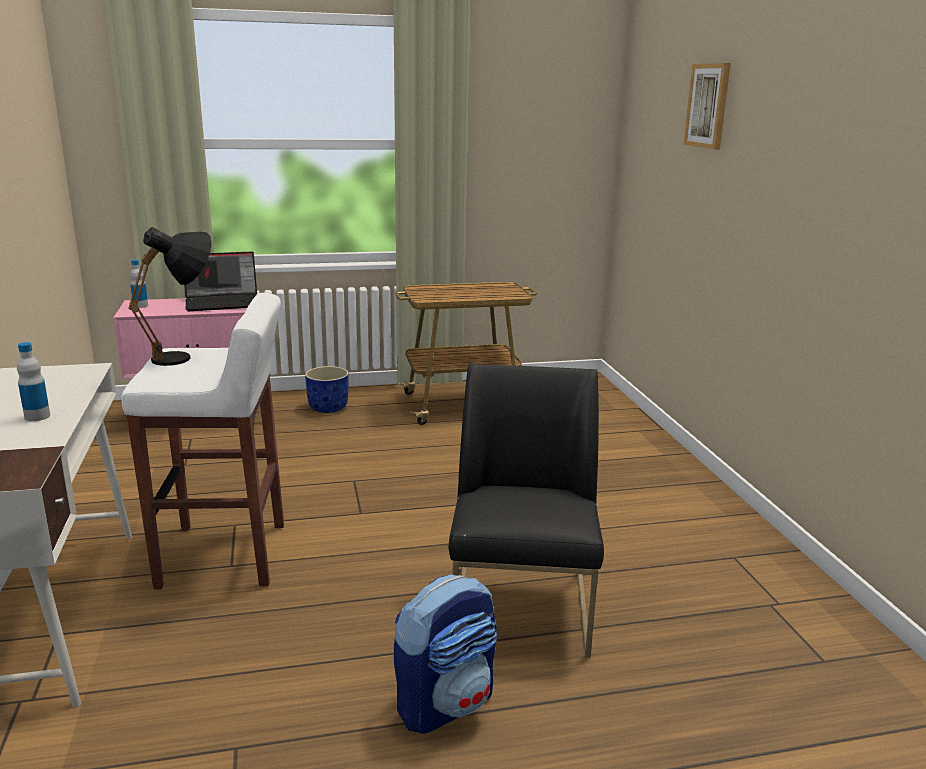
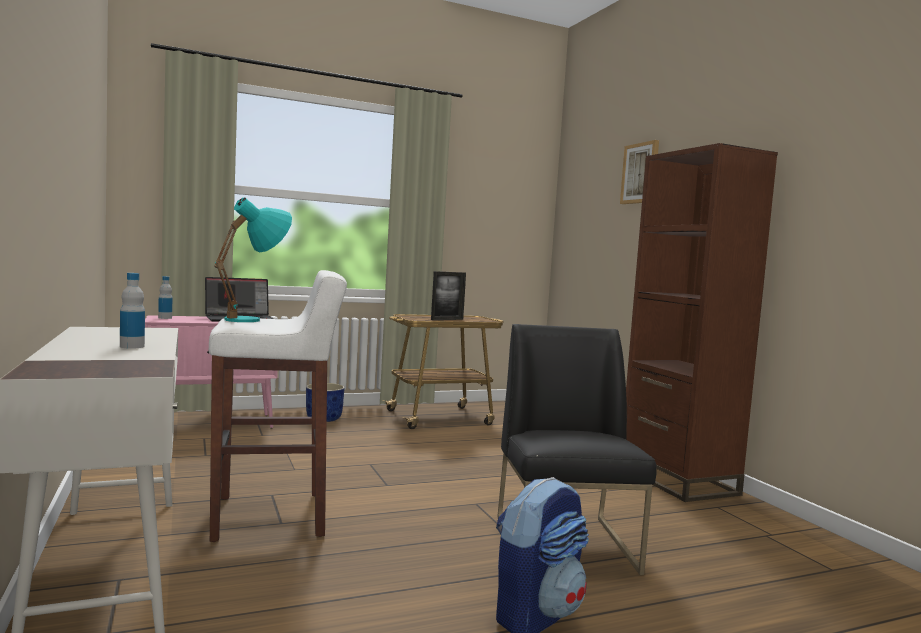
camera: 10 degrees left, 15 degrees down
black table lamp [128,227,212,366] -> turquoise table lamp [214,197,292,322]
none -> picture frame [431,271,466,320]
none -> brown bookcase [626,143,778,502]

